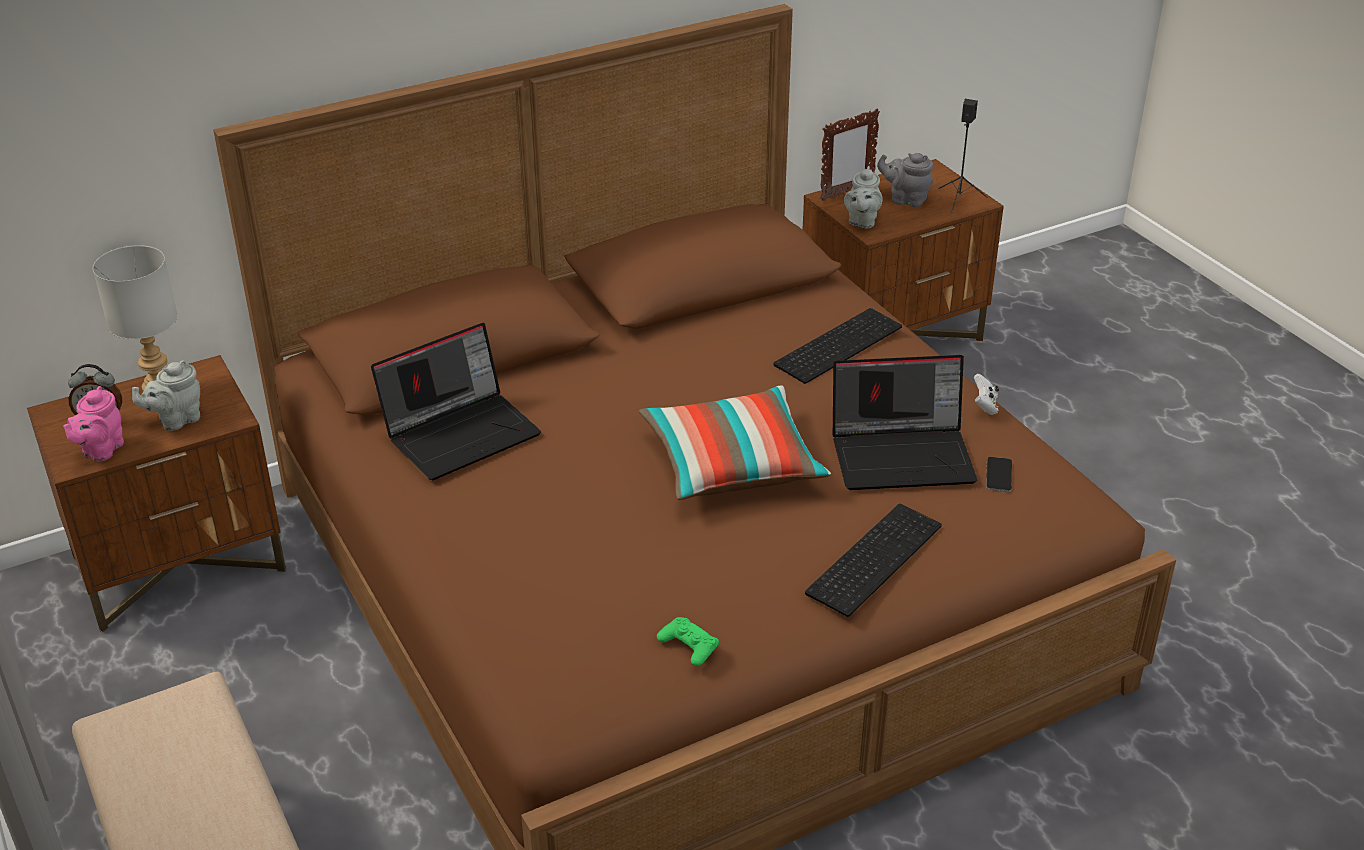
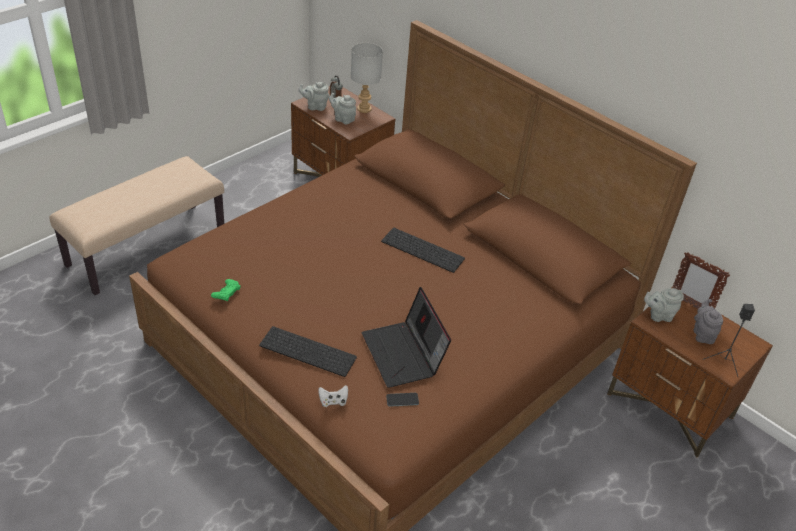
camera: 70 degrees right, 5 degrees up
pink teapot [63,386,124,461] -> grey teapot [299,82,330,111]
laptop [371,323,541,480] -> none
pillow [639,386,831,500] -> none
keyboard [773,308,902,384] -> keyboard moved to [381,228,465,273]
white game controller [974,374,999,415] -> white game controller moved to [318,385,348,407]

